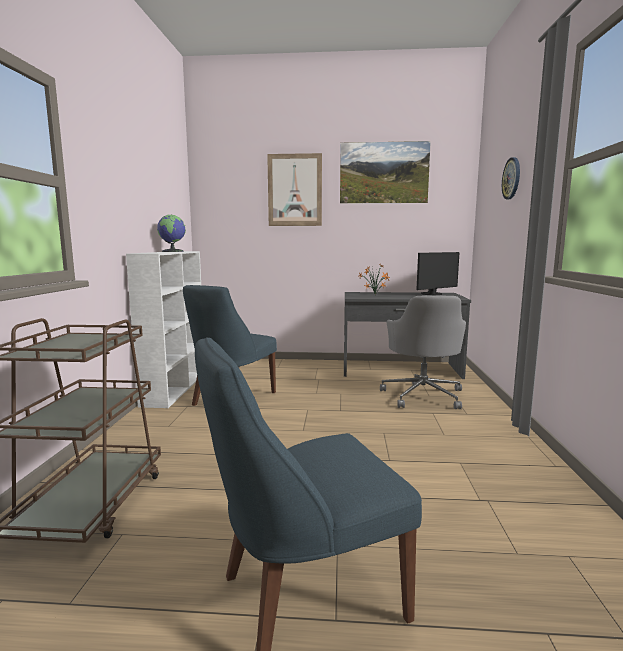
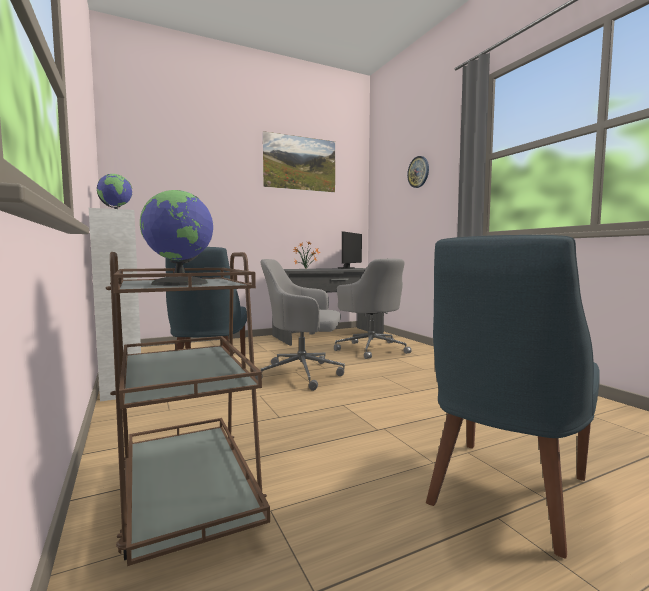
camera: 30 degrees left, 5 degrees down
picture [267,153,322,226] -> none
none -> globe [140,190,213,286]
none -> grey office chair [255,259,345,391]

